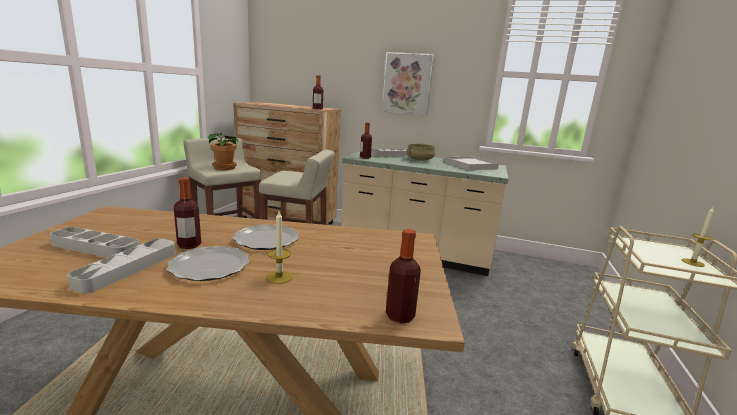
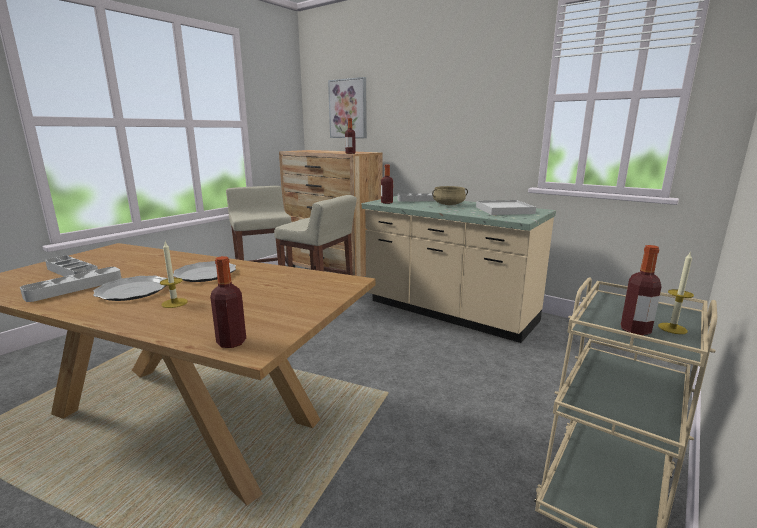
camera: 20 degrees right, 0 degrees up
bottle [174,178,201,249] -> bottle moved to [621,245,662,335]
potted plant [208,133,239,170] -> none
picture [382,52,434,115] -> picture moved to [328,77,367,138]

